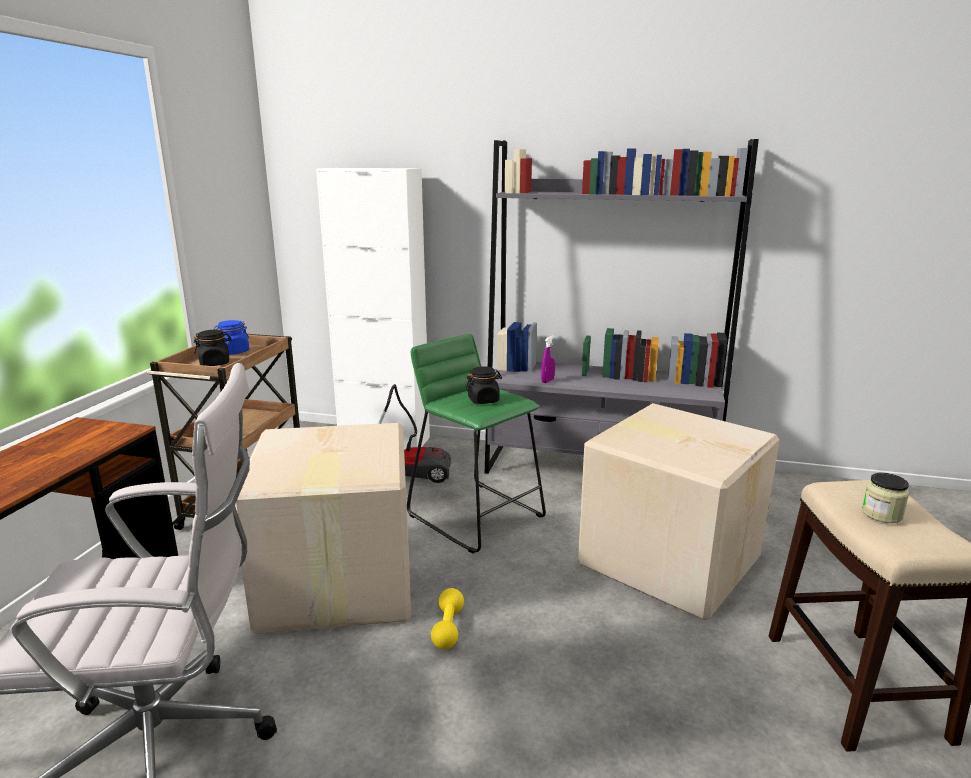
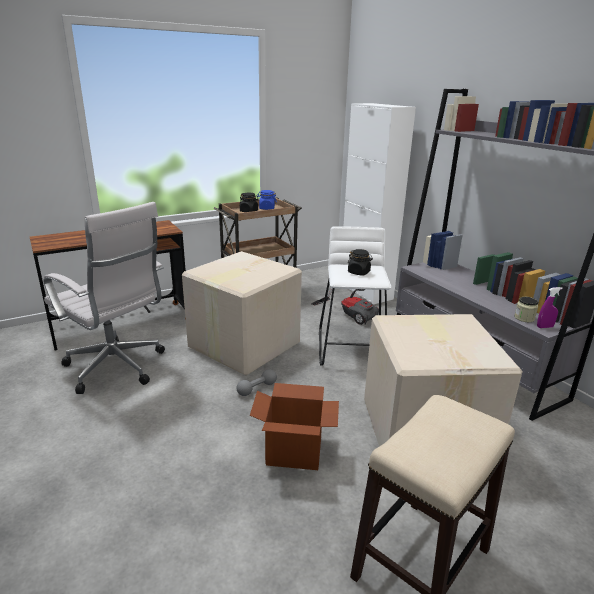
camera: 45 degrees right, 5 degrees up
green stool [407,334,546,554] -> white stool [319,226,391,366]
yellow dumbbell [431,588,464,649] -> grey dumbbell [237,369,277,396]
purple spray bottle [541,336,555,383] -> purple spray bottle moved to [537,287,563,328]
jar [862,473,909,523] -> jar moved to [514,297,538,322]
none -> cardboard box [250,383,339,470]

